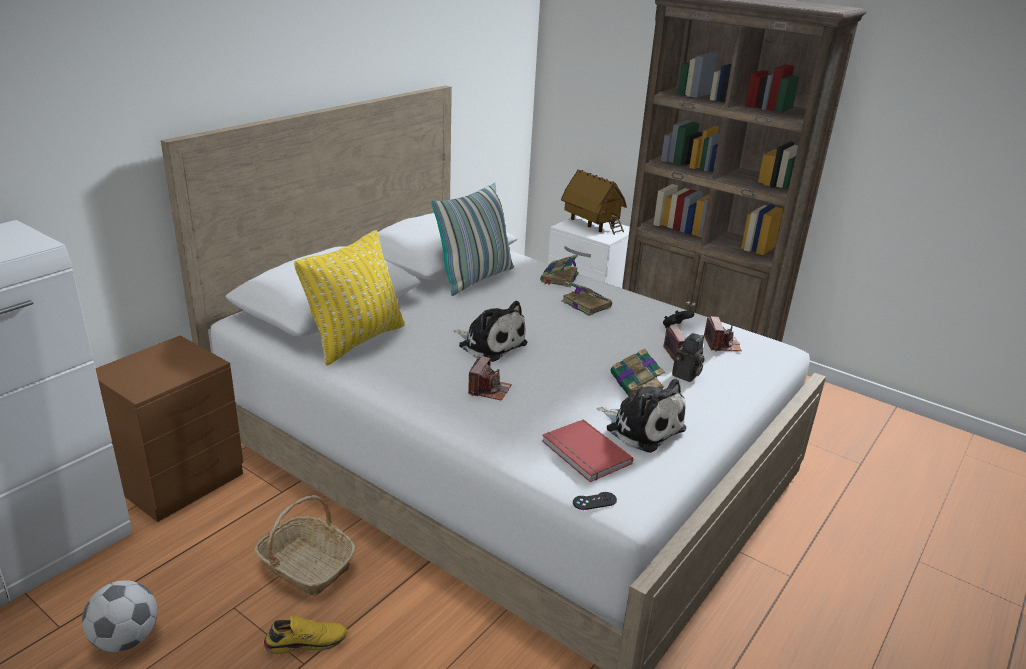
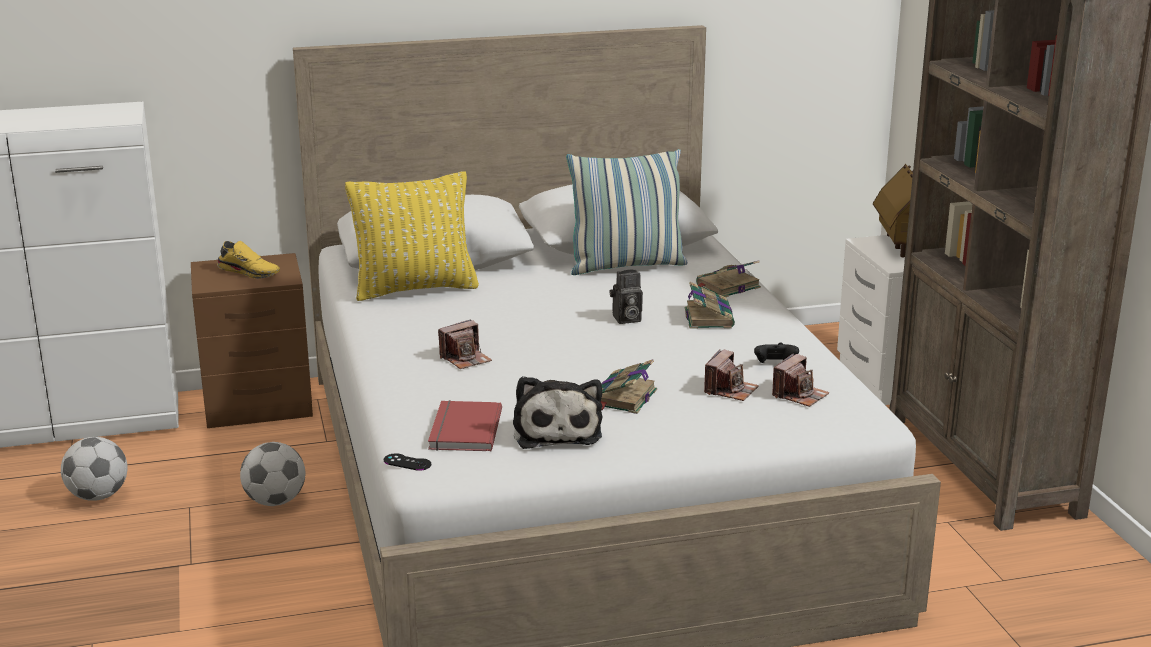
camera: 40 degrees right, 5 degrees down
basket [254,495,356,596] -> football [240,442,305,506]
yellow shoe [263,615,347,655] -> yellow shoe moved to [217,241,280,279]
plush toy [454,301,527,362] -> none
camera [672,333,705,382] -> camera moved to [609,270,643,324]

